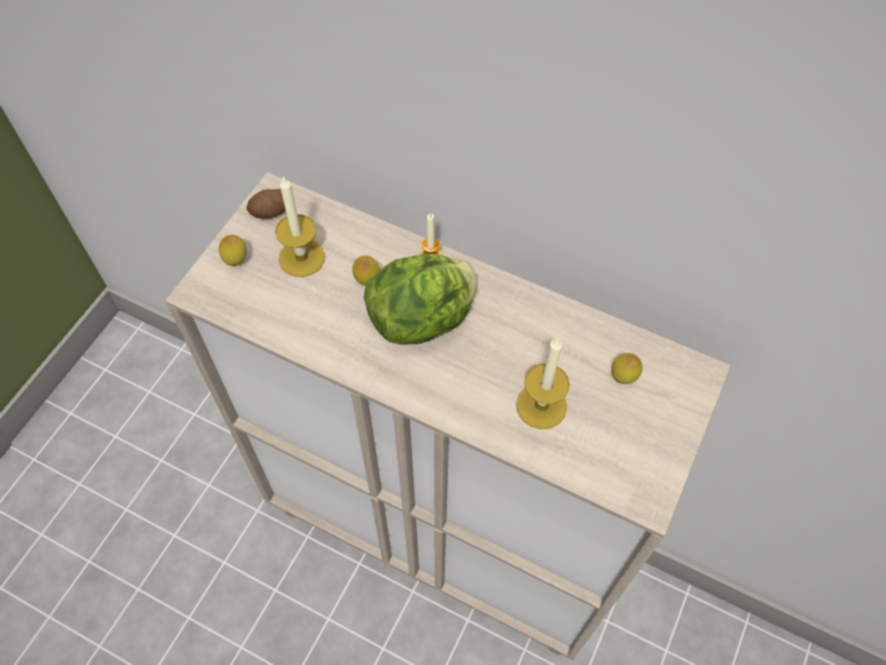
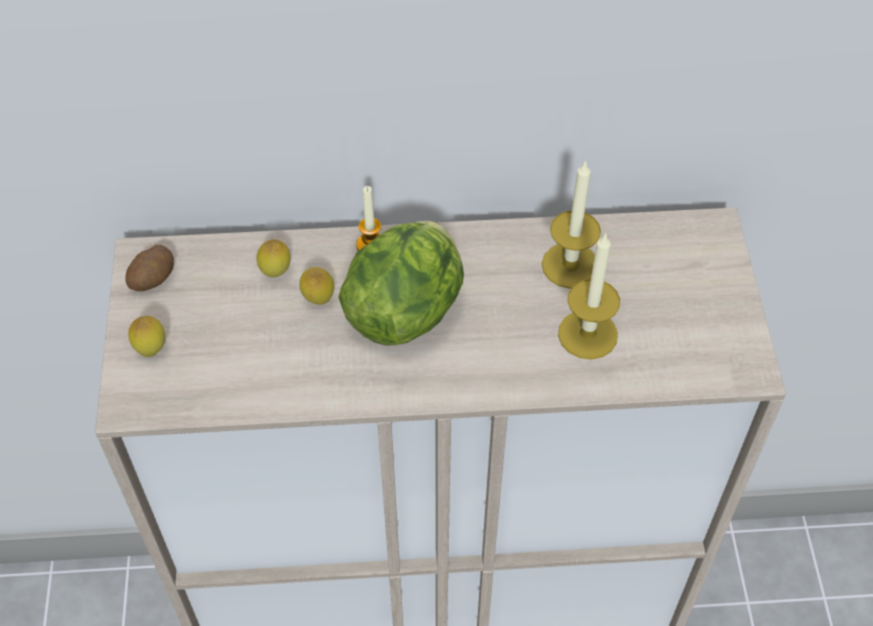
camera: 30 degrees left, 5 degrees down
candle [275,176,325,277] -> candle moved to [542,160,601,289]
lemon [612,353,643,384] -> lemon moved to [257,239,290,277]

